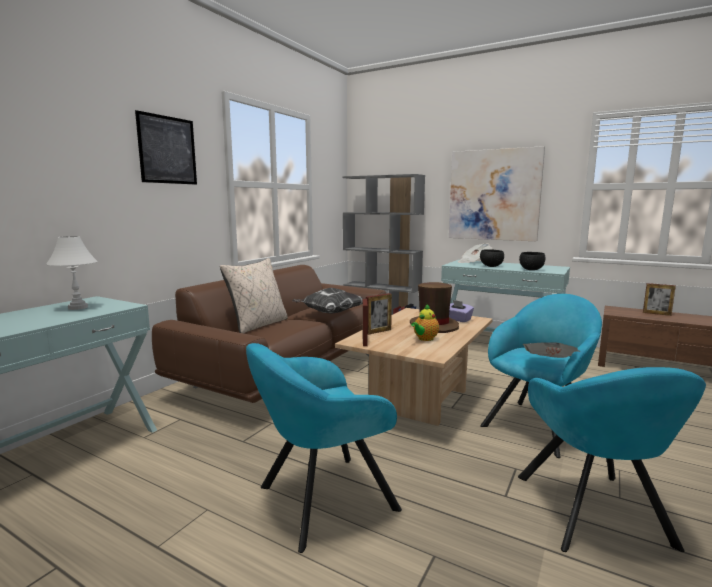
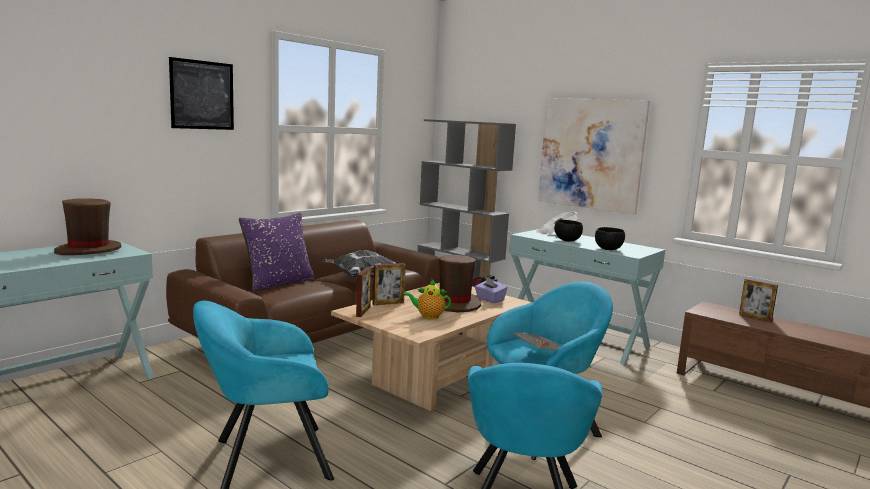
camera: 10 degrees right, 0 degrees up
white table lamp [46,236,97,310] -> brown hat [54,199,121,255]
beige pillow [220,258,288,333] -> purple pillow [239,212,314,291]
teapot [411,305,439,341] -> teapot turned 45 degrees clockwise [403,280,451,319]

